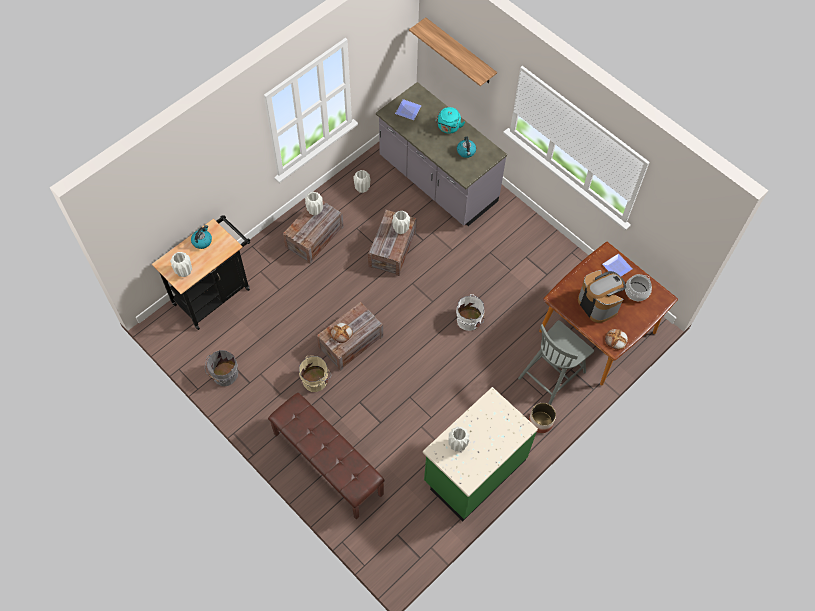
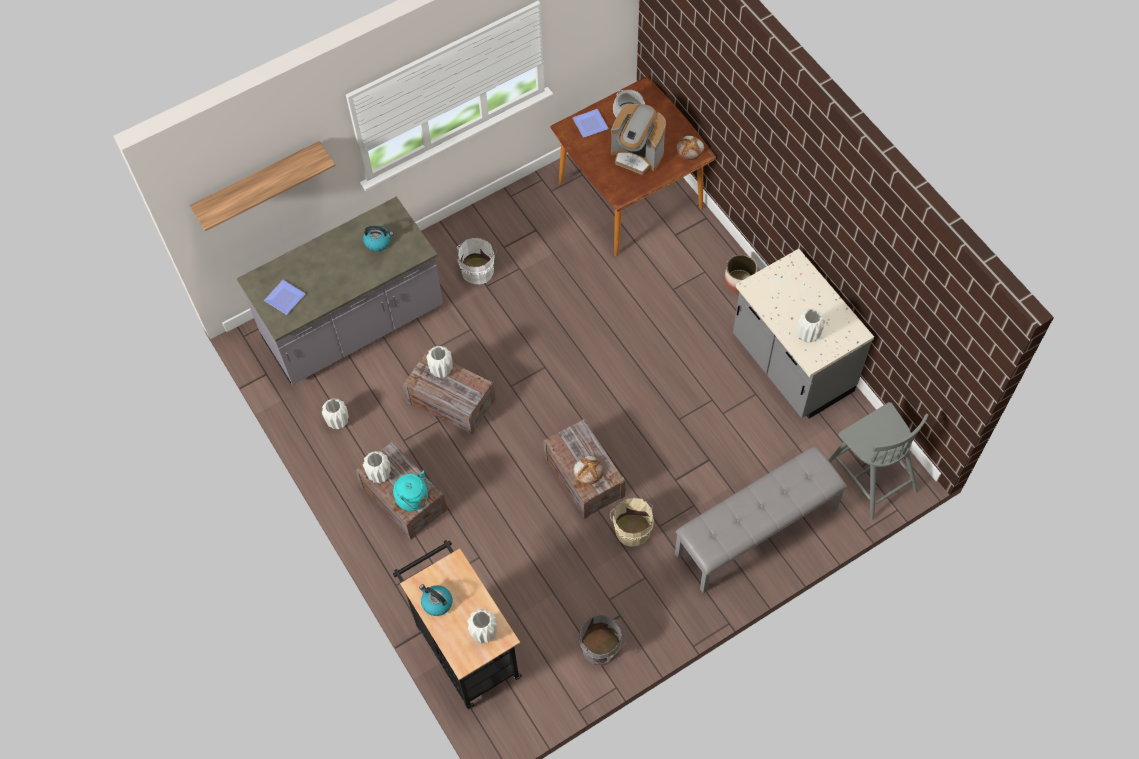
camera: 75 degrees left, 0 degrees up
brown bench [268,393,385,520] -> grey bench [675,447,847,593]
green counter [423,387,538,522] -> grey counter [733,249,874,418]
turquoise kettle [436,107,465,134] -> turquoise kettle moved to [393,470,433,511]
white bucket [456,294,485,331] -> white bucket moved to [457,237,497,284]
grey chair [518,320,594,405] -> grey chair moved to [828,402,928,520]
coffee machine [578,270,626,323] -> coffee machine turned 135 degrees counterclockwise [611,104,666,175]

